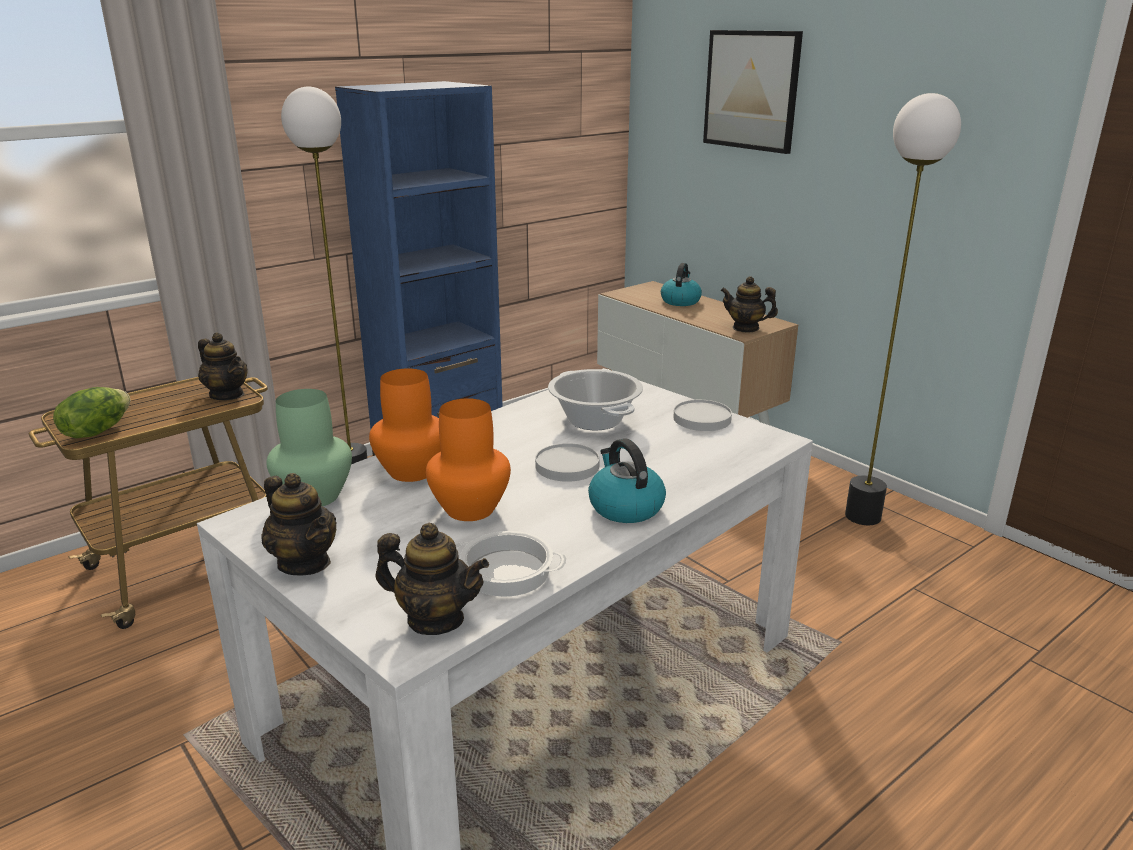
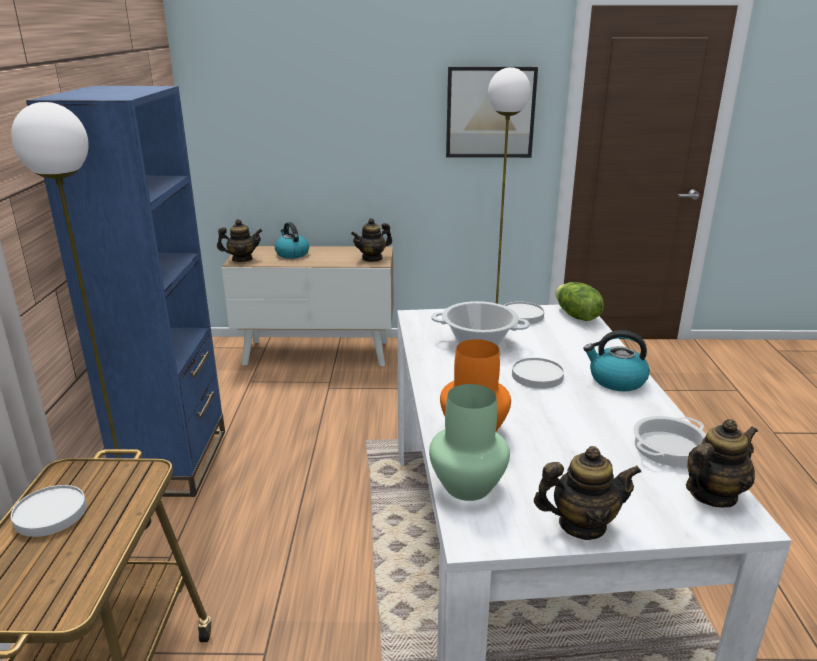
camera: 50 degrees left, 0 degrees up
lettuce [53,387,130,438] -> lettuce moved to [555,282,604,321]
teapot [198,333,248,400] -> teapot moved to [217,219,263,262]
orange vase [426,398,511,521] -> none
picture [703,30,803,154] -> picture moved to [446,67,538,158]
none -> white plate [11,485,87,537]

